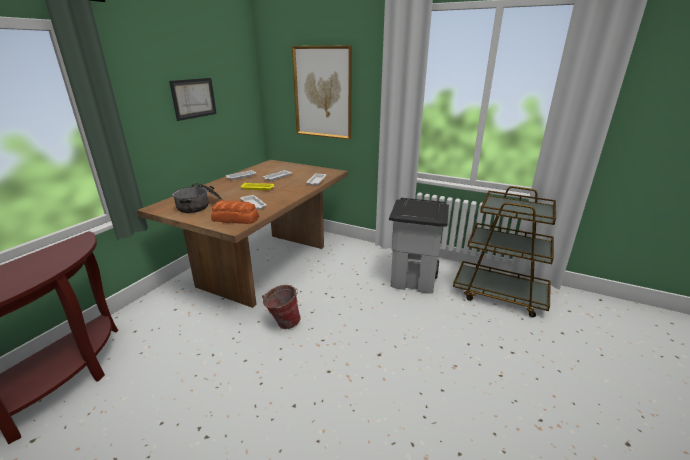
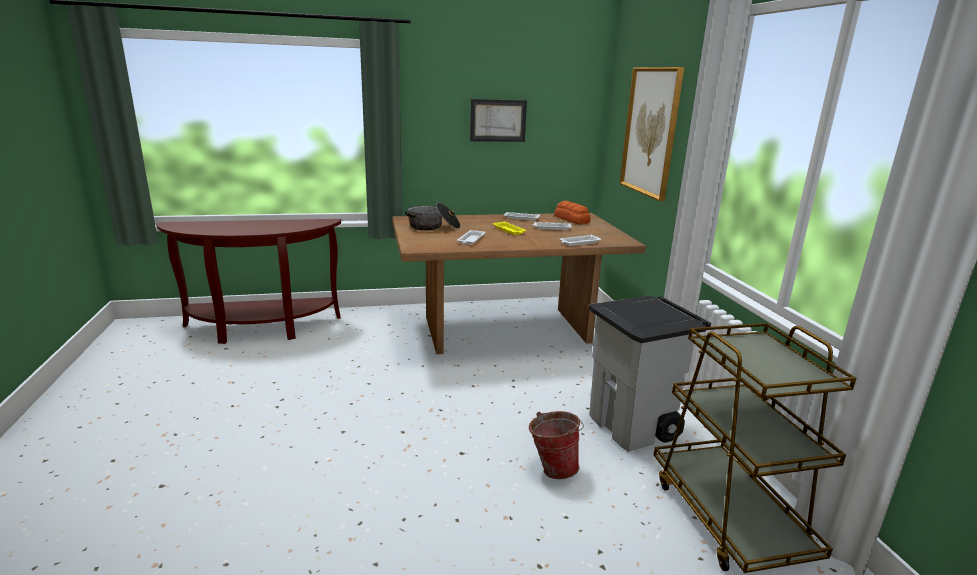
camera: 50 degrees right, 5 degrees down
bread [211,200,259,224] -> bread moved to [554,201,591,224]
bucket [262,285,301,329] -> bucket moved to [529,411,584,479]

